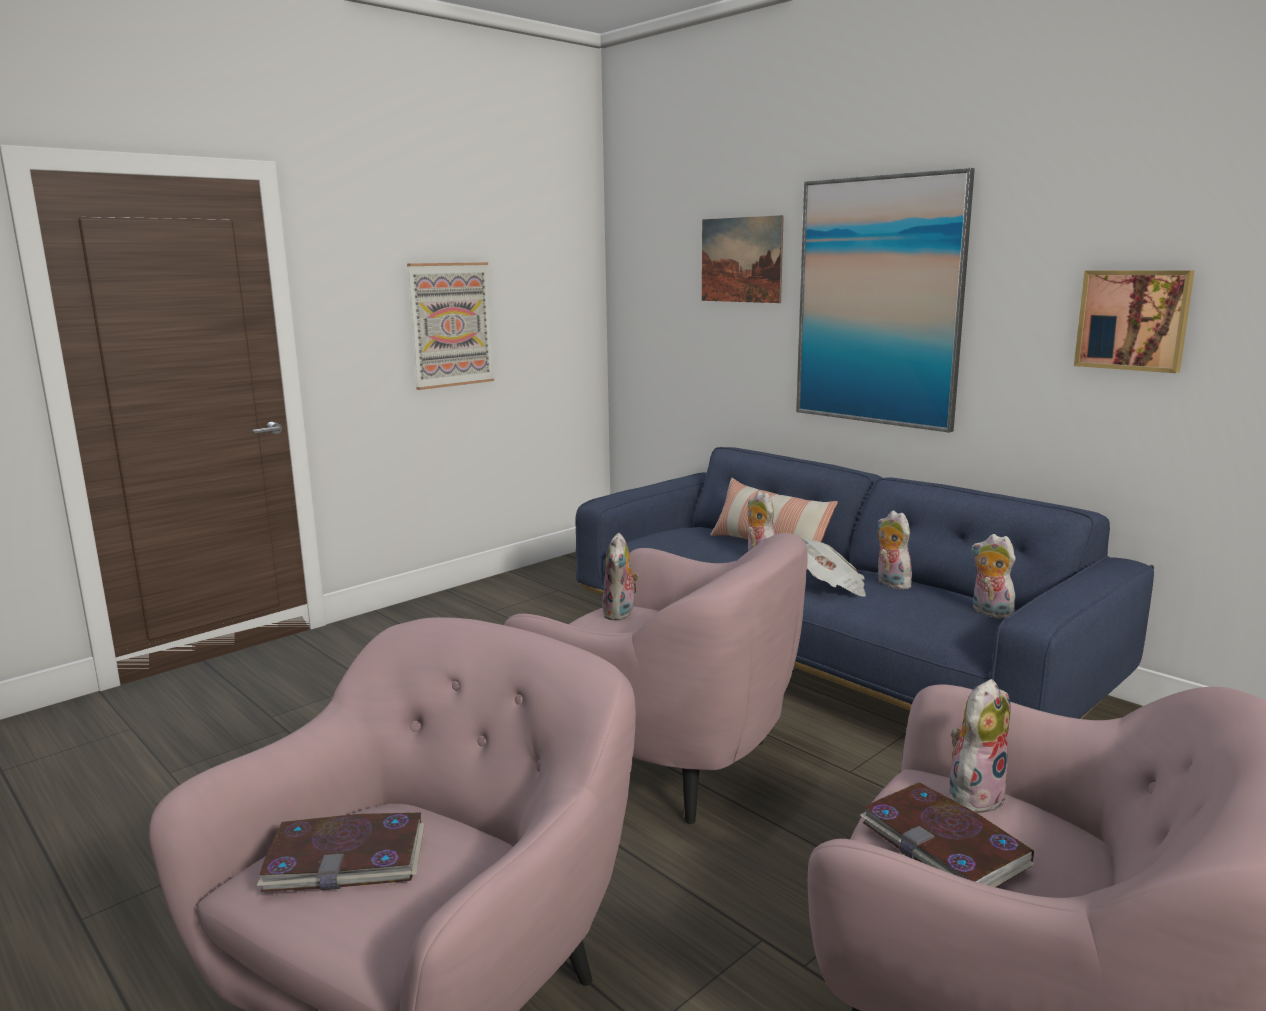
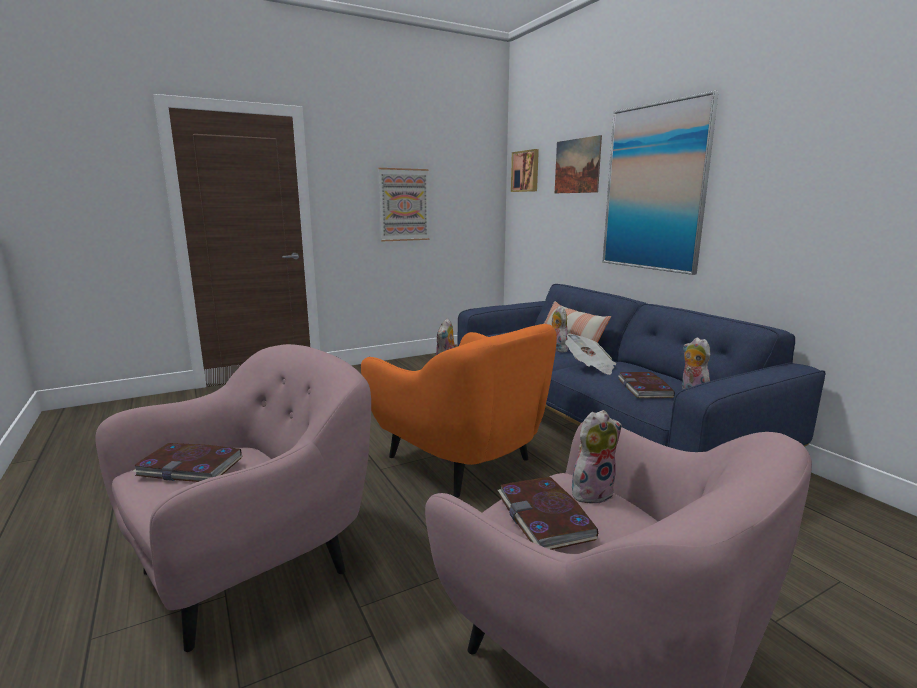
camera: 15 degrees right, 0 degrees up
pink armchair [504,533,807,824] -> orange armchair [361,324,557,498]
plush toy [878,511,915,589] -> none
picture [1074,270,1194,373] -> picture moved to [511,149,539,192]
none -> book [617,372,675,398]

